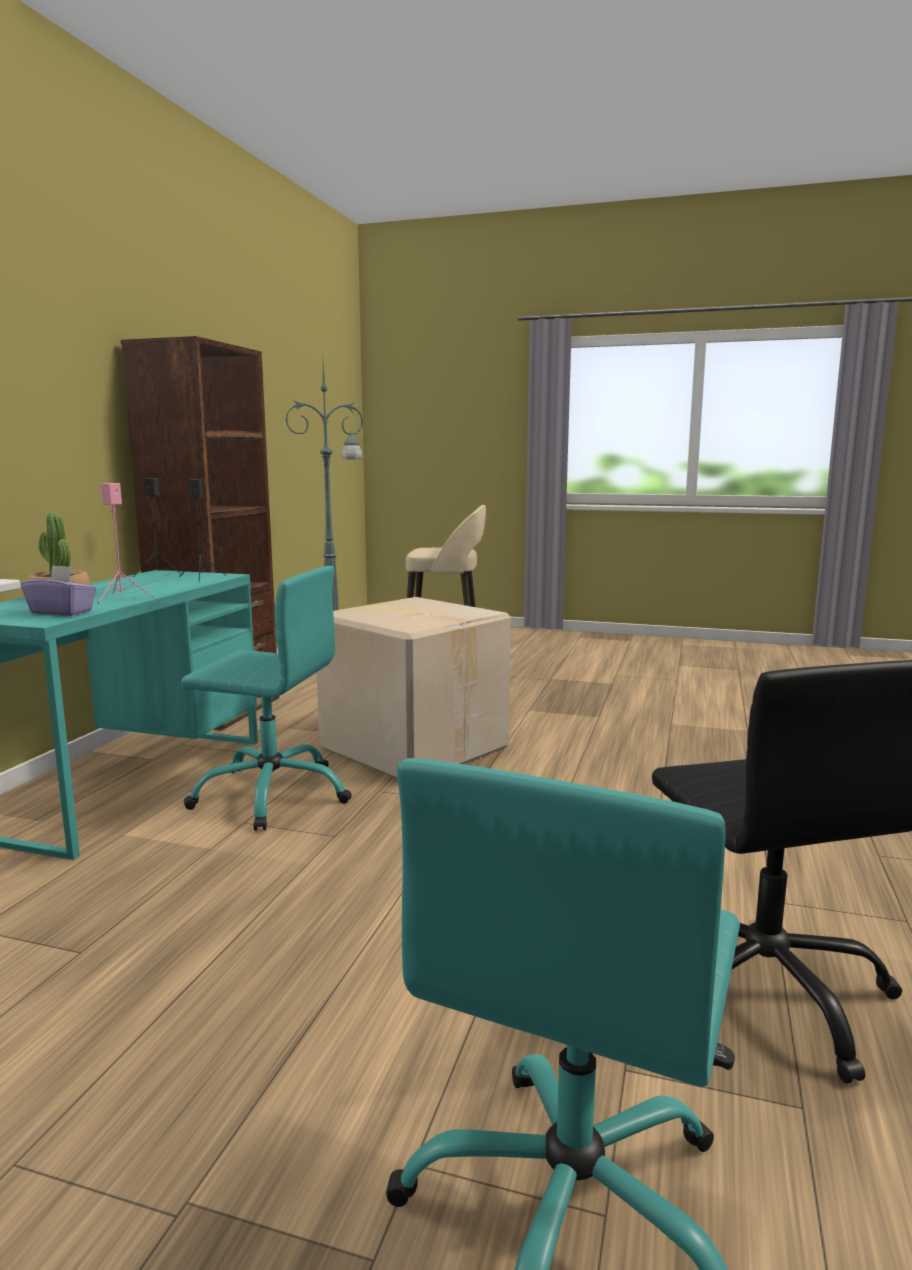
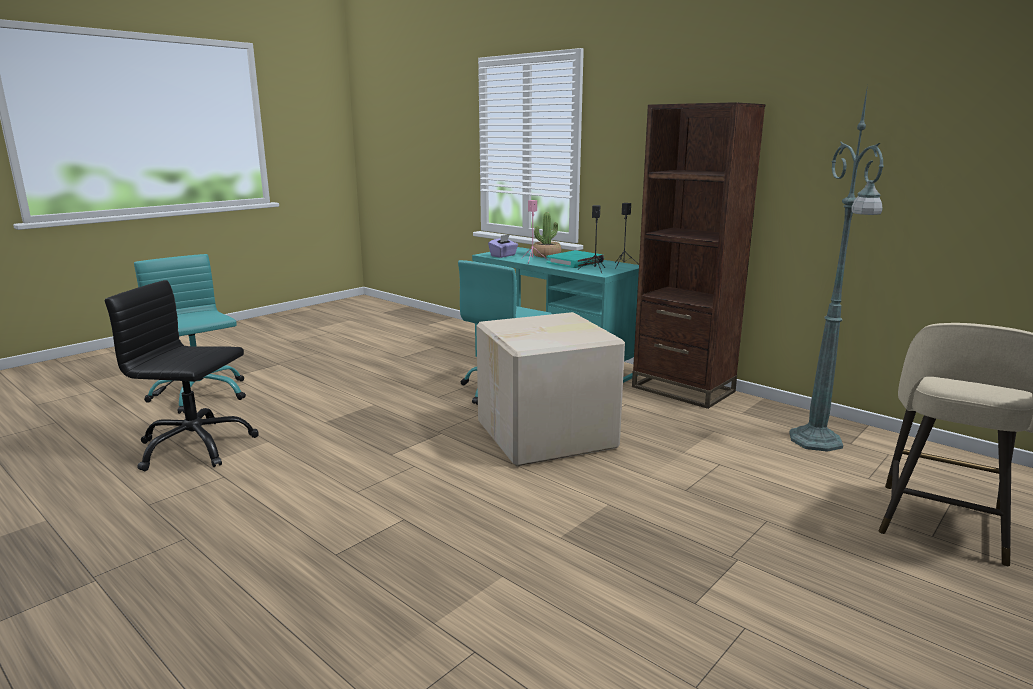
camera: 115 degrees right, 5 degrees up
none -> turquoise book [546,250,604,268]

